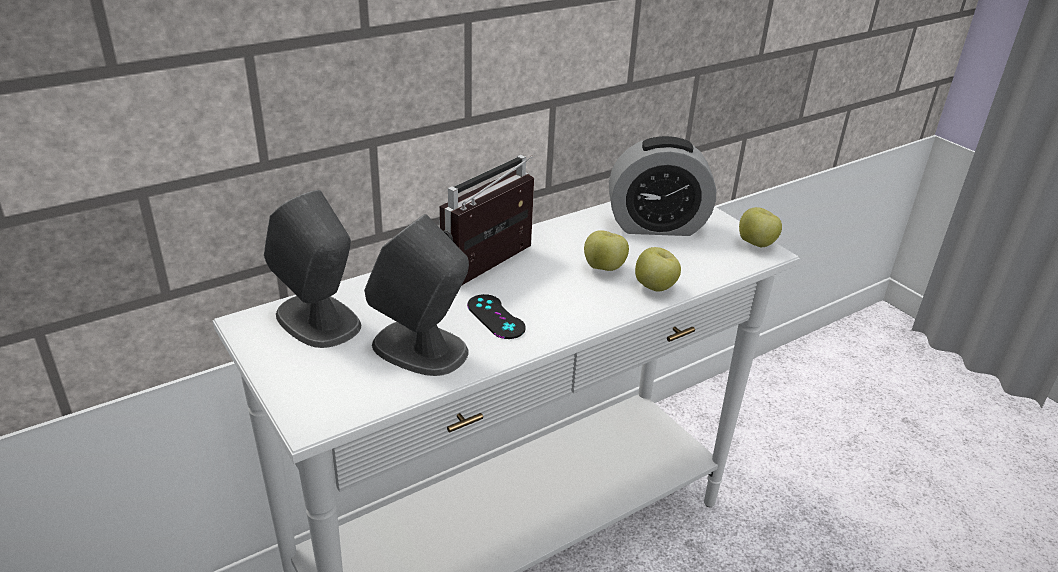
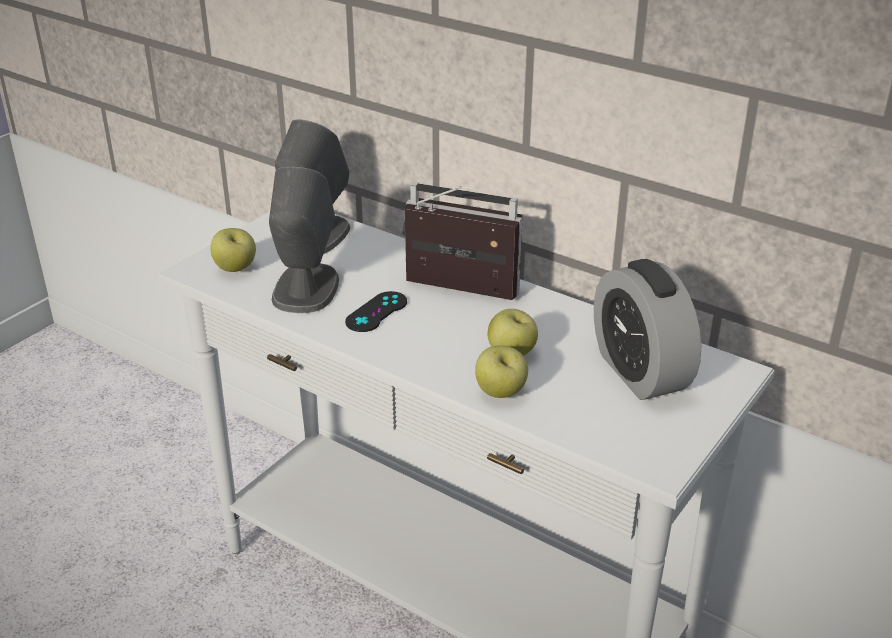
camera: 70 degrees right, 0 degrees up
apple [739,207,782,247] -> apple moved to [210,228,256,272]

